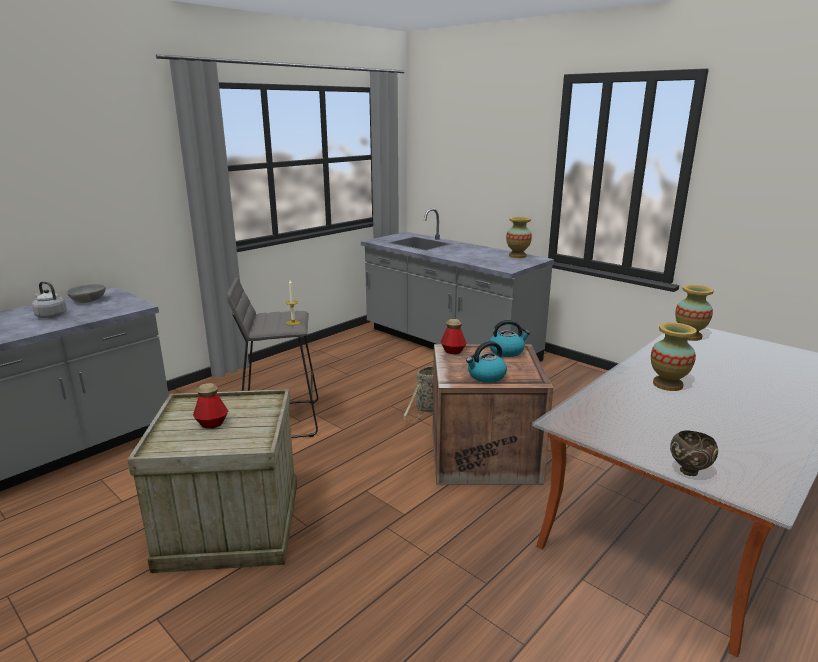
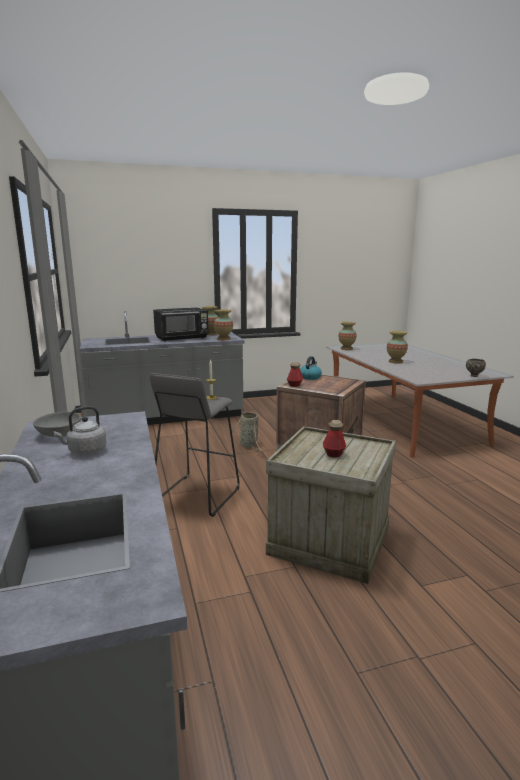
camera: 60 degrees left, 5 degrees down
kettle [466,341,507,383] -> none
none -> black microwave [153,308,209,341]
none -> vase [214,309,233,340]

